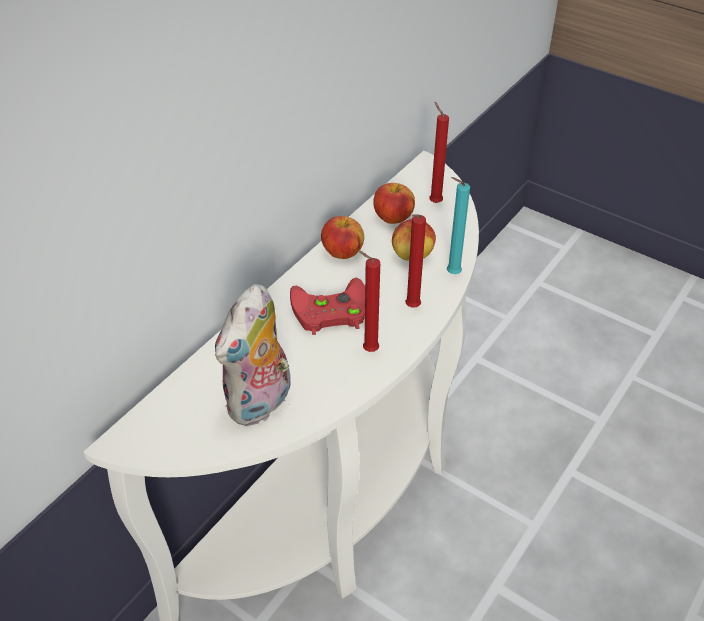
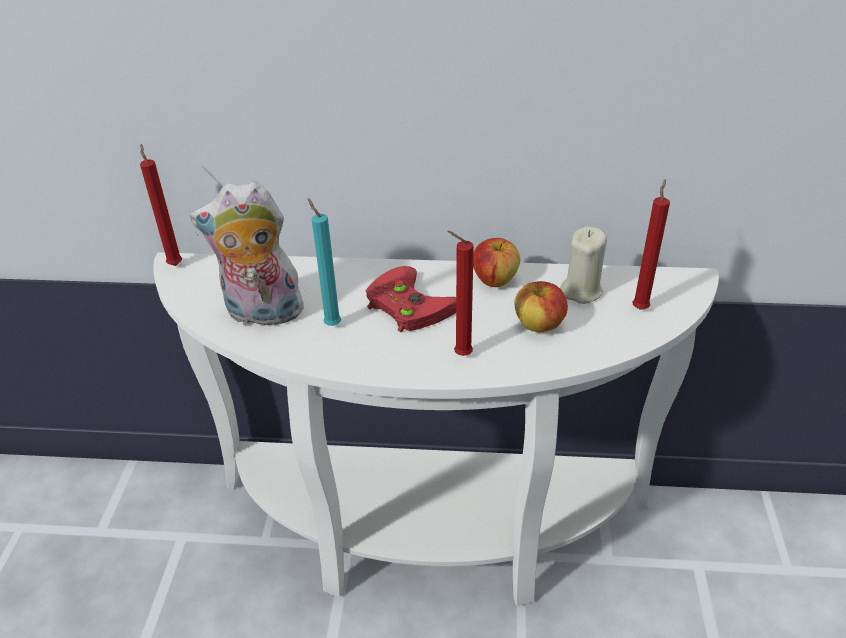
camera: 60 degrees right, 5 degrees down
red candle [358,250,380,352] -> red candle moved to [140,144,182,266]
apple [373,183,415,224] -> beige candle [560,226,607,304]
turquoise candle [447,177,470,274] -> turquoise candle moved to [307,198,341,326]

